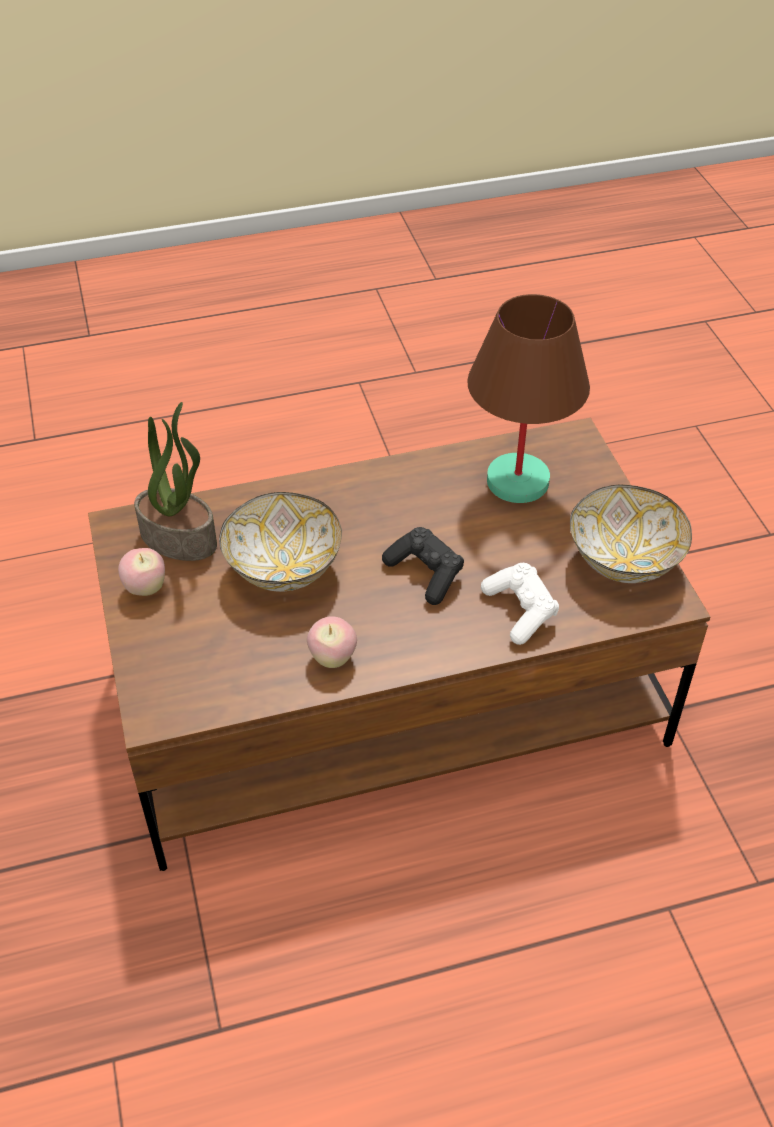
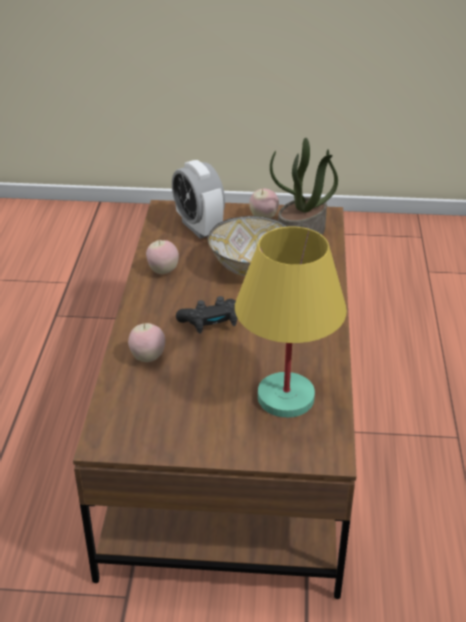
camera: 110 degrees right, 10 degrees down
brown table lamp [467,294,590,503] -> yellow table lamp [235,227,347,418]
white game controller [481,563,559,645] -> apple [128,323,165,362]
bowl [570,485,692,583] -> none
none -> alarm clock [172,160,225,239]

